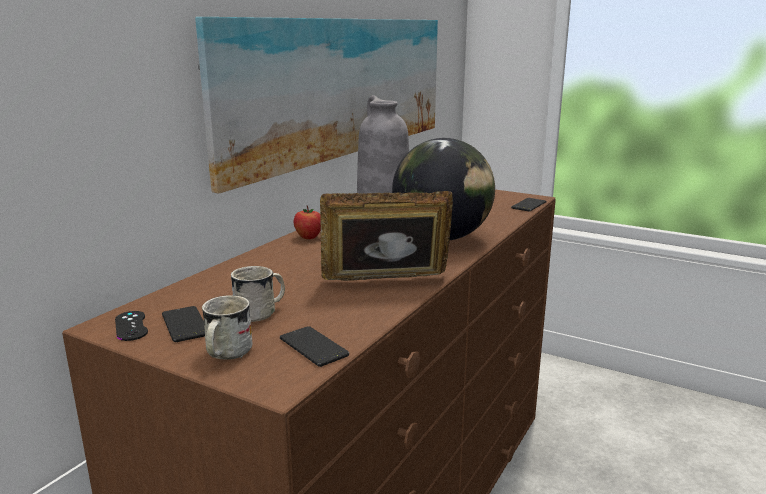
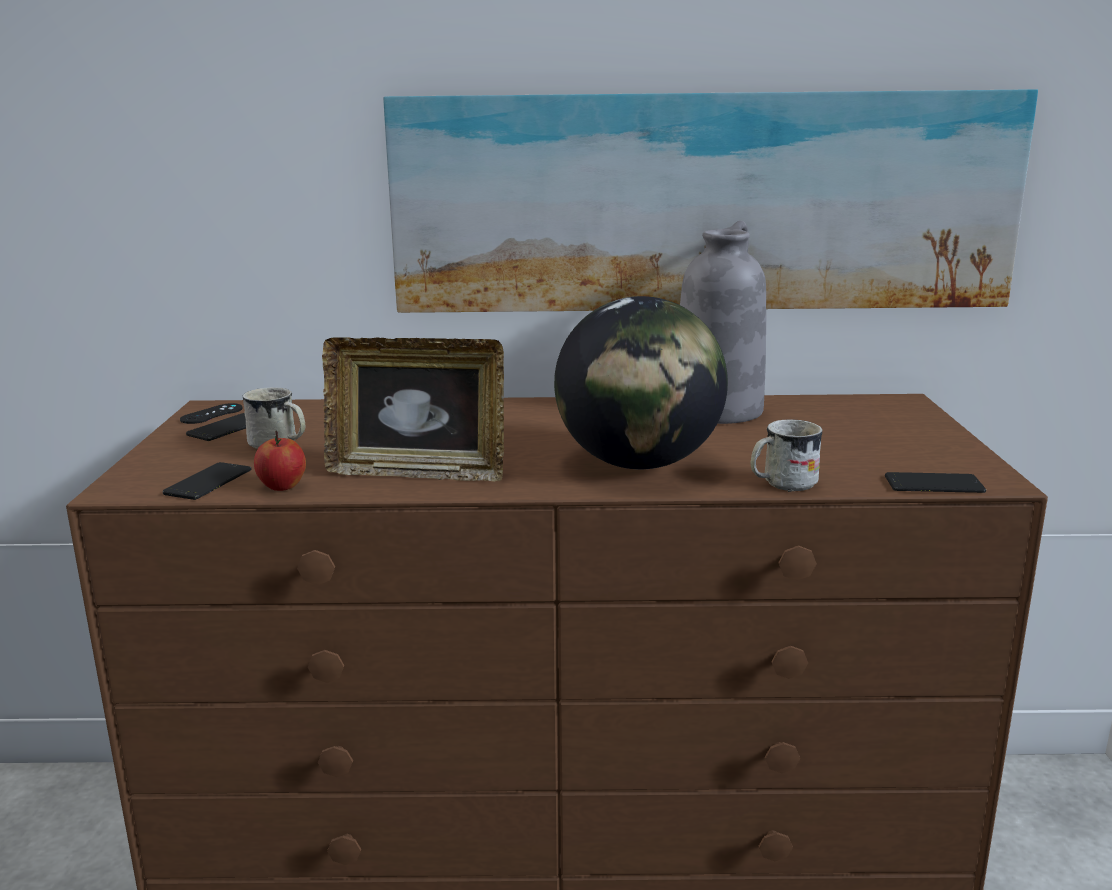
camera: 60 degrees right, 0 degrees up
white mug [202,295,253,360] -> white mug moved to [751,420,822,492]
apple [294,205,321,239] -> apple moved to [254,431,306,491]
picture frame [320,191,453,281] -> picture frame turned 135 degrees clockwise [322,337,504,482]

